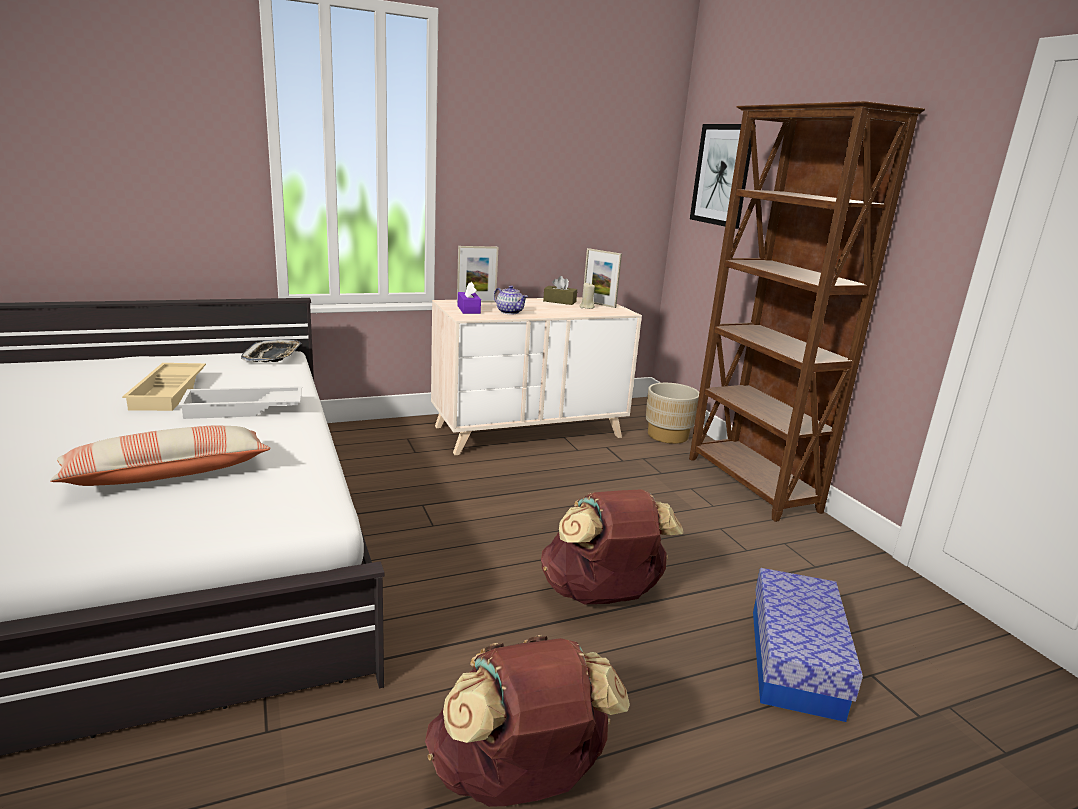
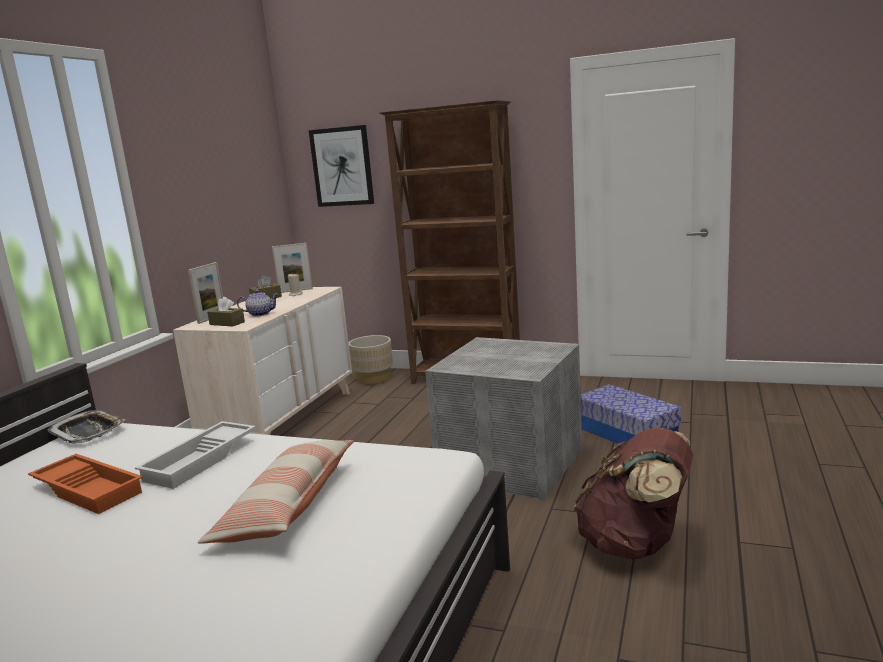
camera: 45 degrees left, 5 degrees down
beige tray [122,363,206,411] -> orange tray [28,454,143,514]
purple tissue box [458,282,481,314] -> brown tissue box [207,297,245,327]
brown backpack [541,489,684,605] -> grey storage box [425,337,582,500]

